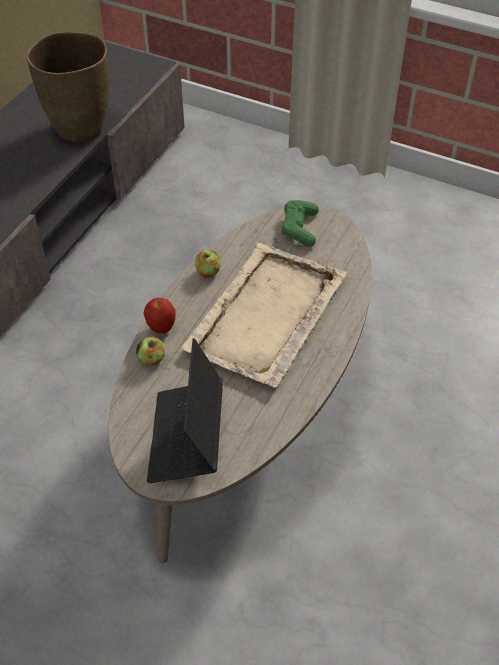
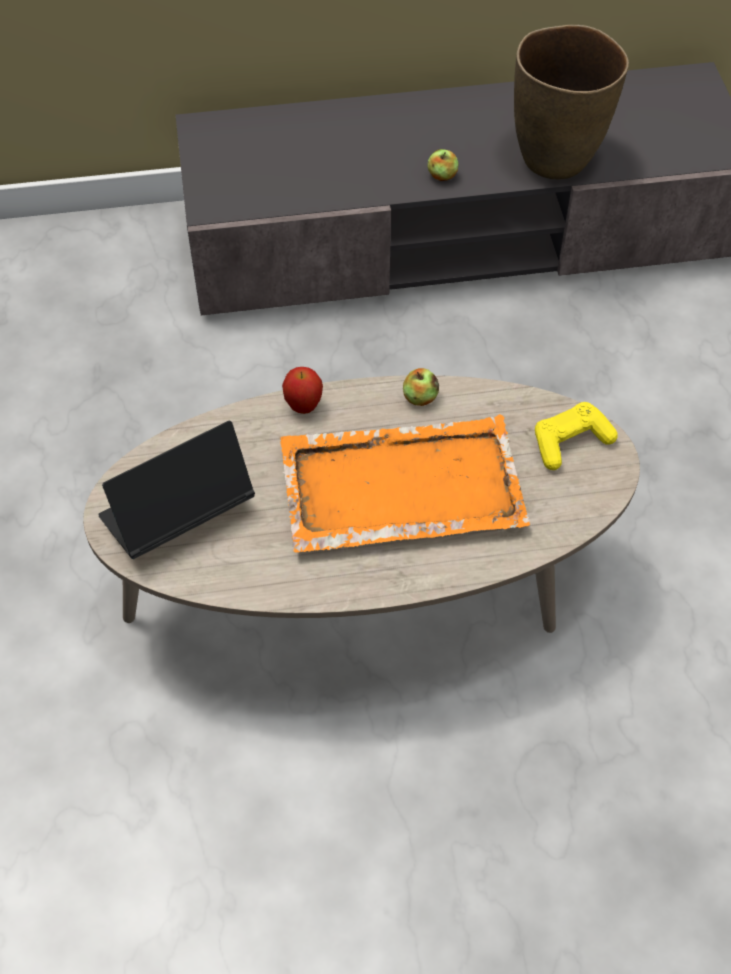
camera: 55 degrees right, 5 degrees up
apple [136,337,165,366] -> apple moved to [427,149,458,181]
beige tray [181,243,347,388] -> orange tray [280,414,530,553]
green game controller [282,200,319,247] -> yellow game controller [535,402,618,470]

